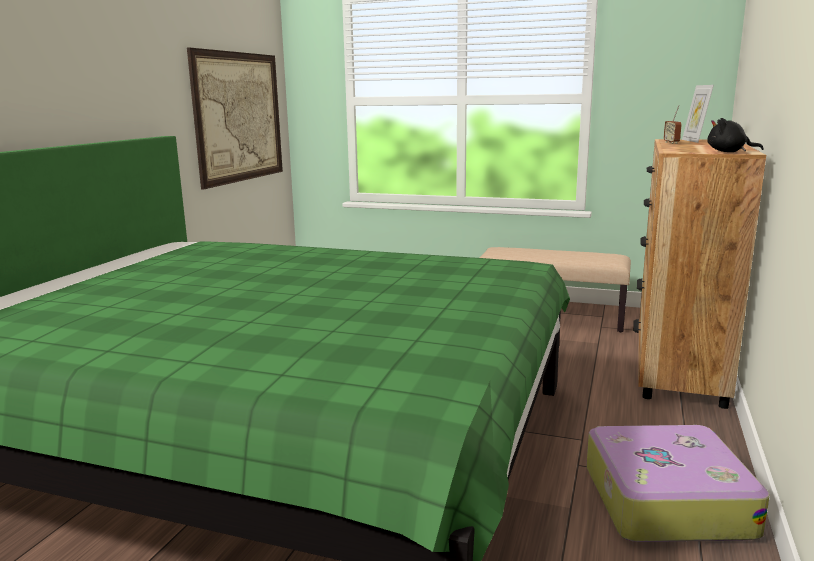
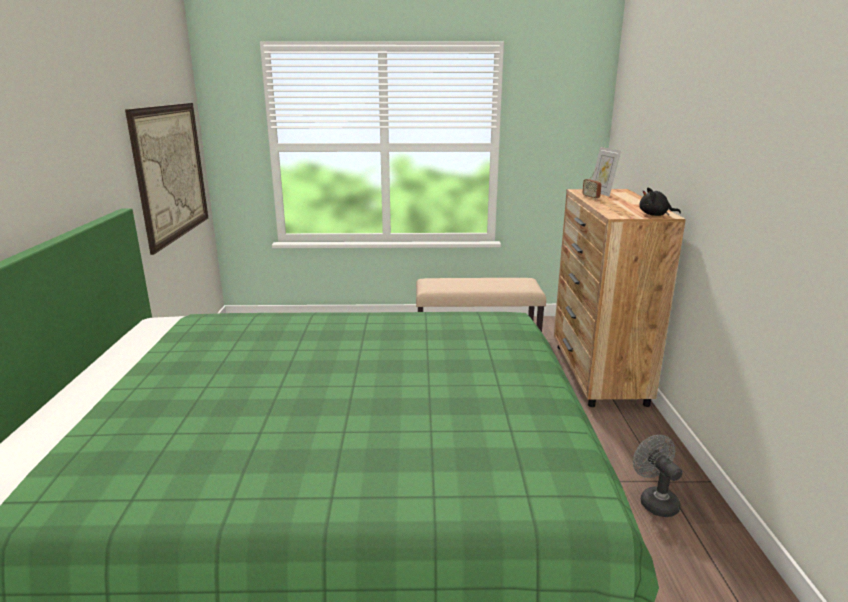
camera: 20 degrees left, 5 degrees up
suitcase [587,425,770,542] -> grey fan [633,435,683,517]

